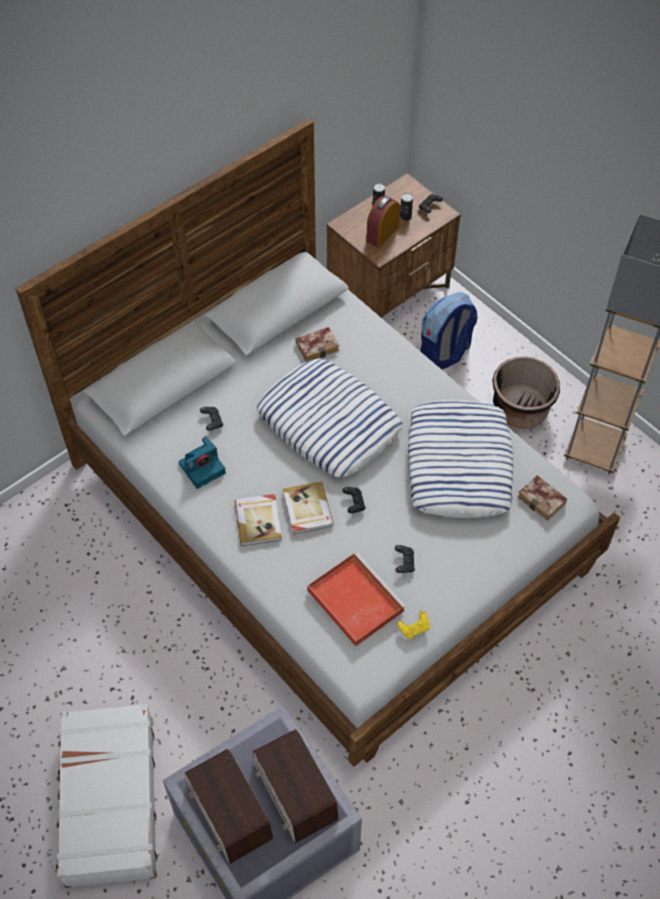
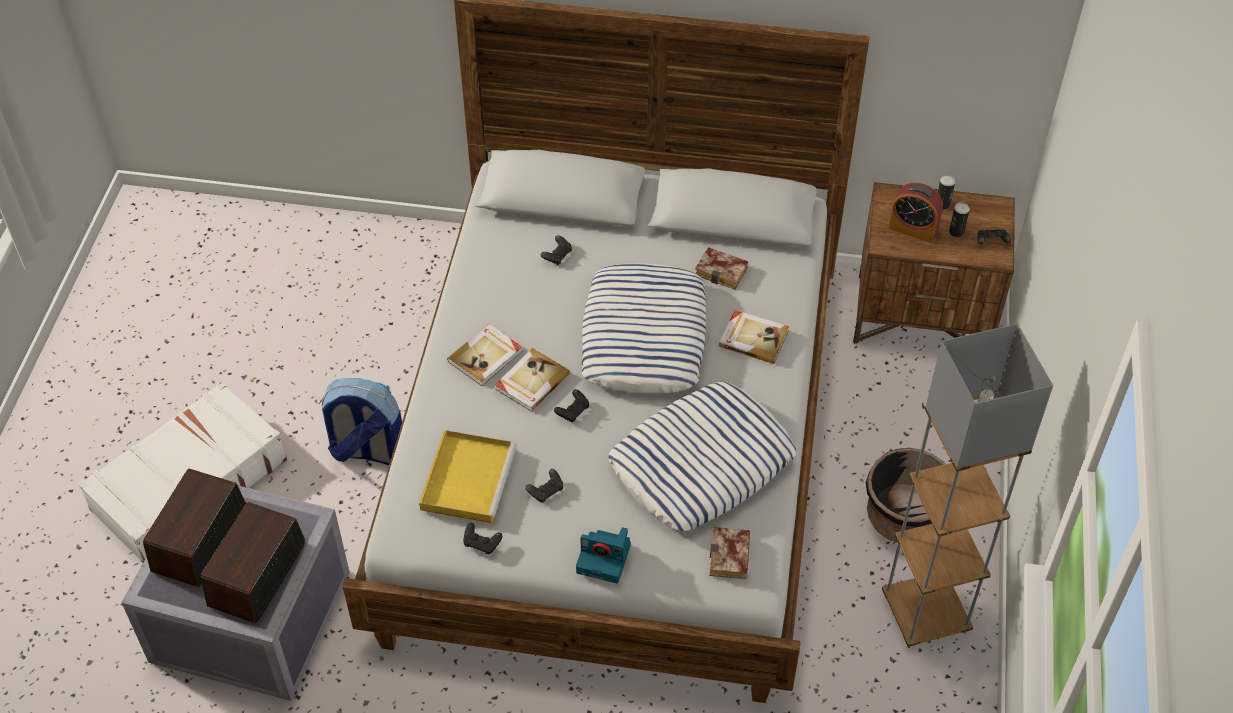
camera: 50 degrees right, 5 degrees down
camera [178,436,226,489] -> camera moved to [576,527,631,583]
red tray [307,552,406,647] -> yellow tray [419,430,517,523]
alarm clock [366,196,400,248] -> alarm clock turned 150 degrees counterclockwise [888,183,943,243]
yellow game controller [397,611,430,639] -> black game controller [463,523,502,554]
backpack [420,292,478,369] -> backpack moved to [319,378,402,465]
none -> book [719,310,789,364]

